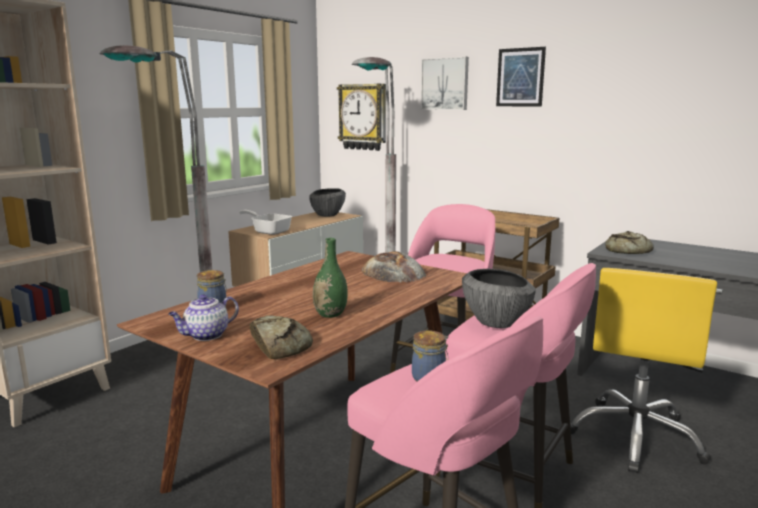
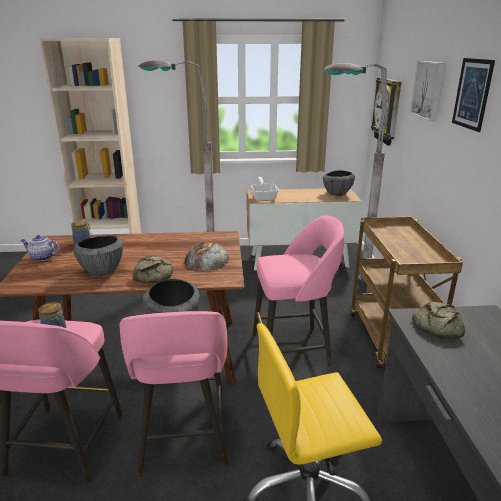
camera: 50 degrees right, 10 degrees up
bread [250,315,313,359] -> bread moved to [133,256,173,283]
green vase [313,238,348,318] -> bowl [73,236,123,276]

